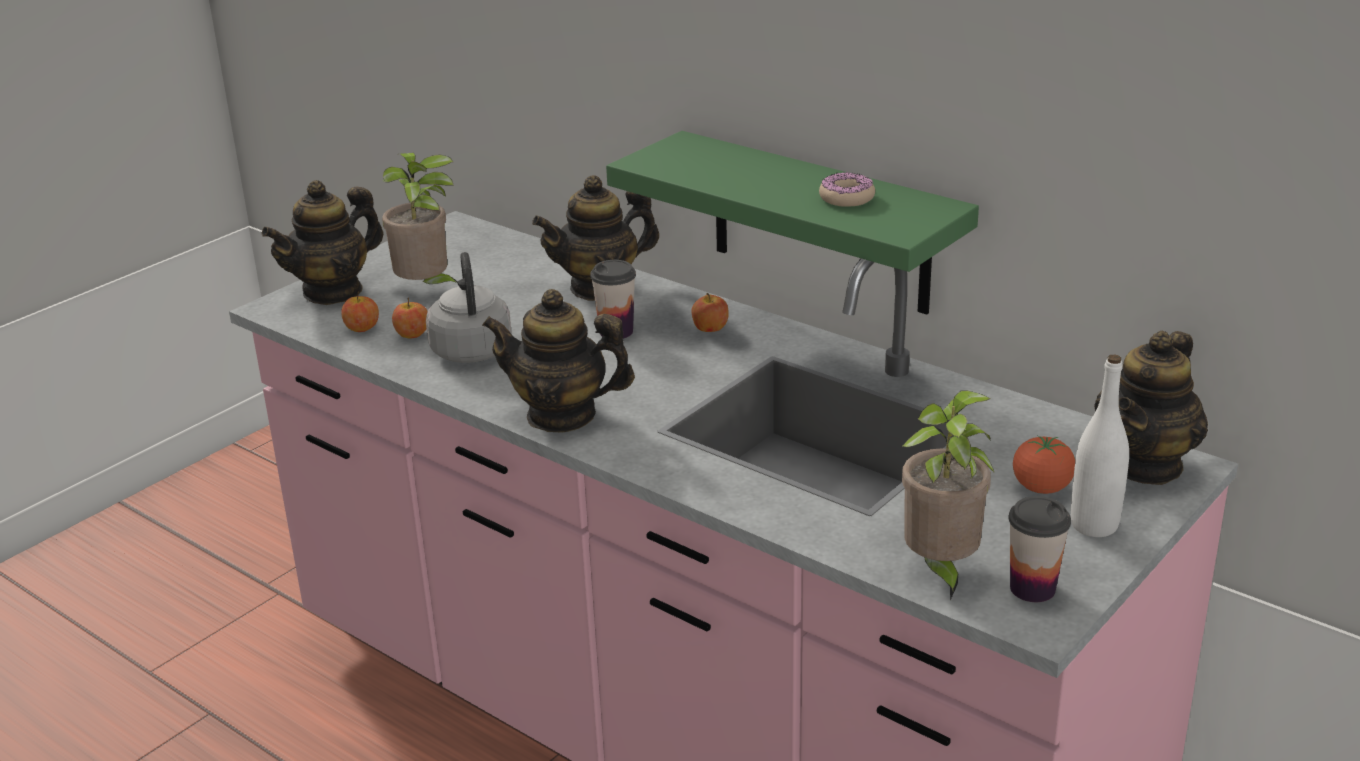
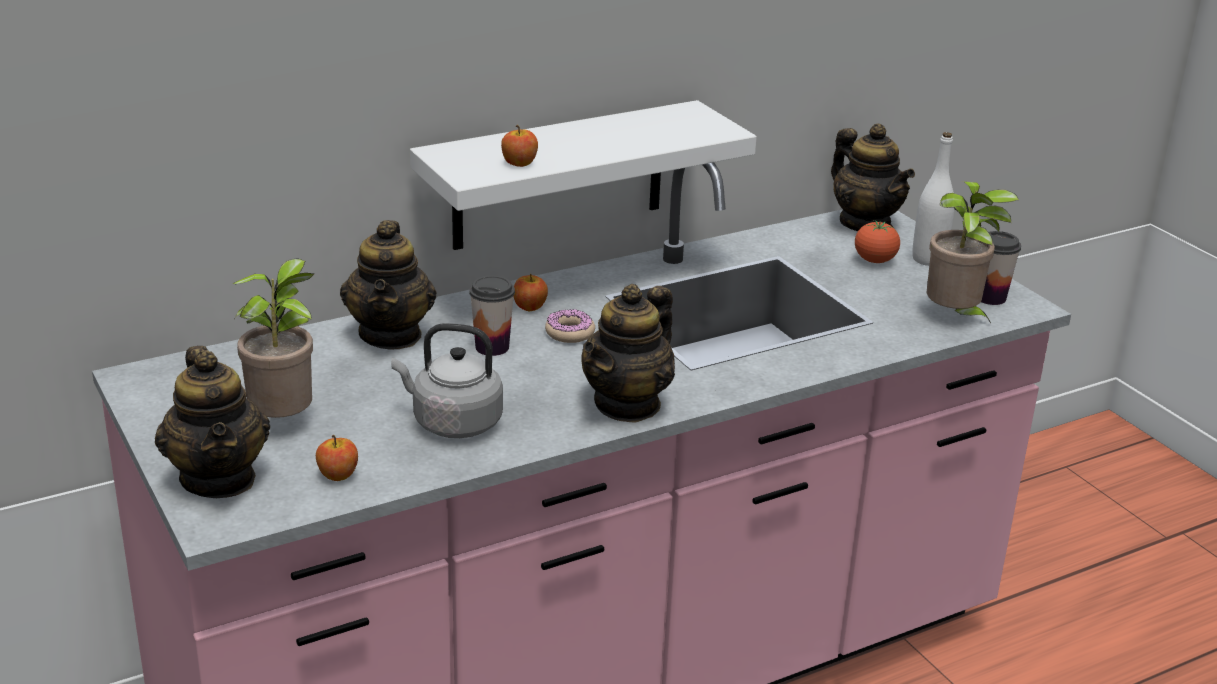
camera: 70 degrees left, 0 degrees up
apple [392,297,428,338] -> apple moved to [501,125,538,167]
green shelf [606,131,979,315] -> white shelf [410,100,757,250]
donut [819,172,875,207] -> donut moved to [545,309,595,343]

